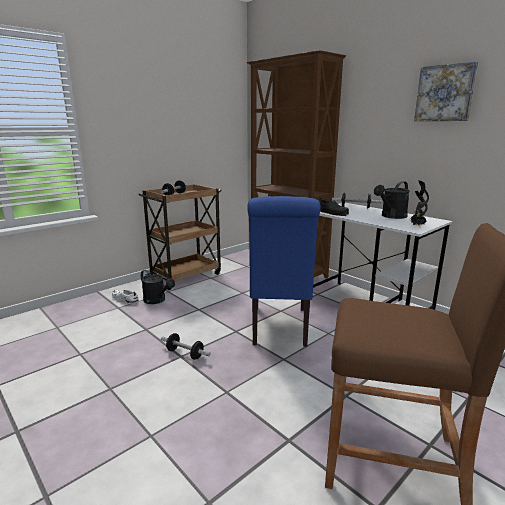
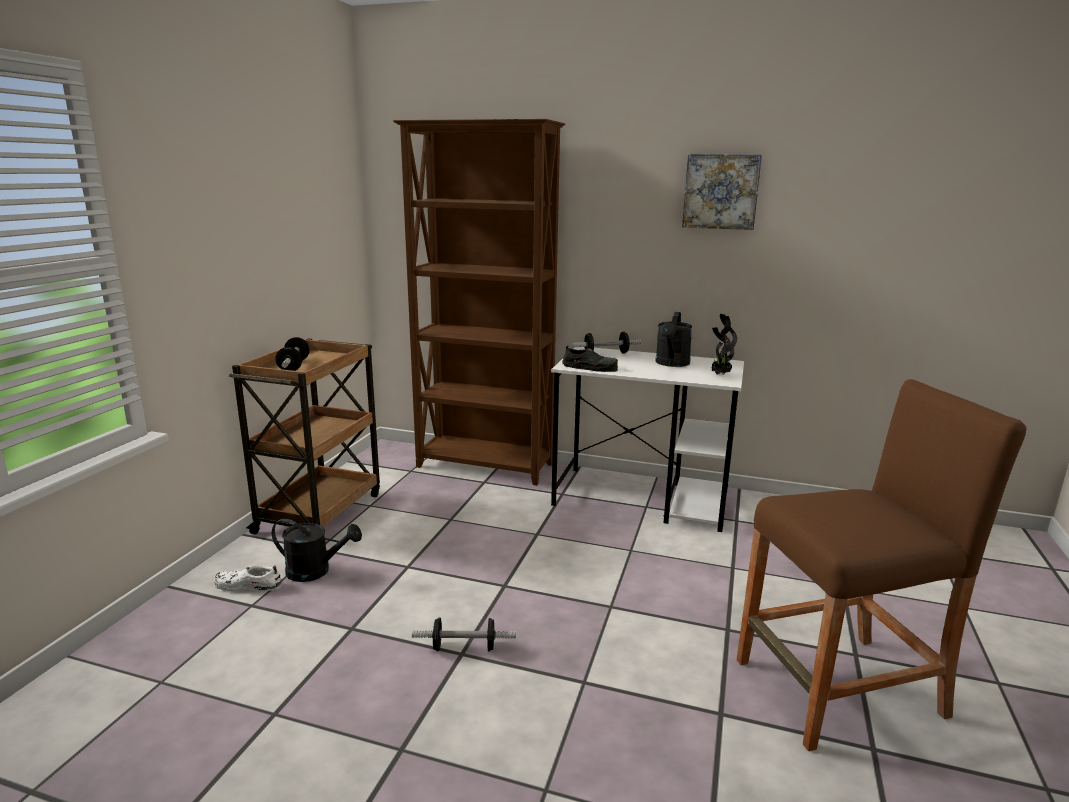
camera: 30 degrees left, 0 degrees up
blue chair [247,196,321,347] -> none

